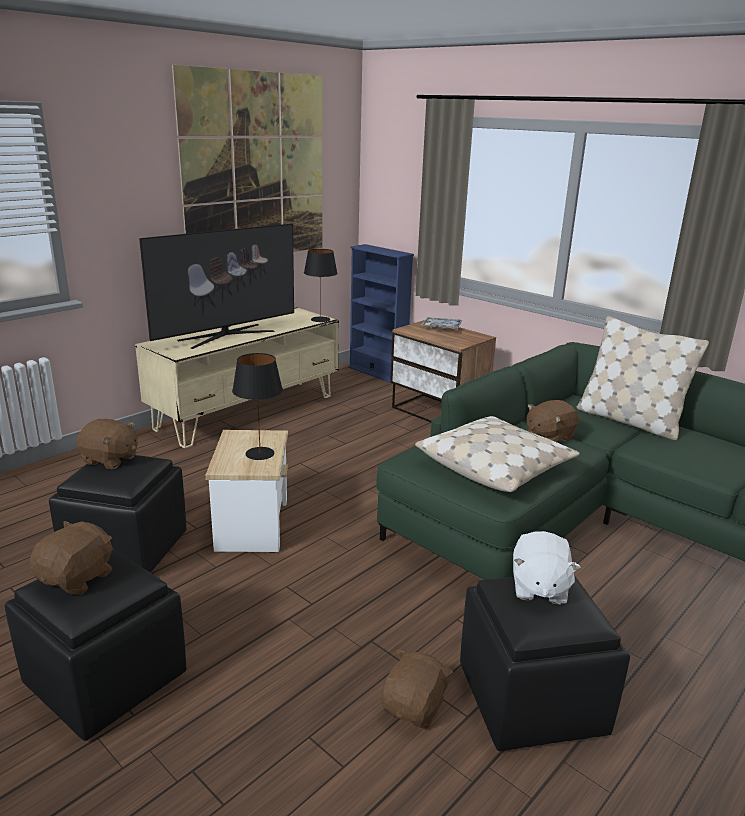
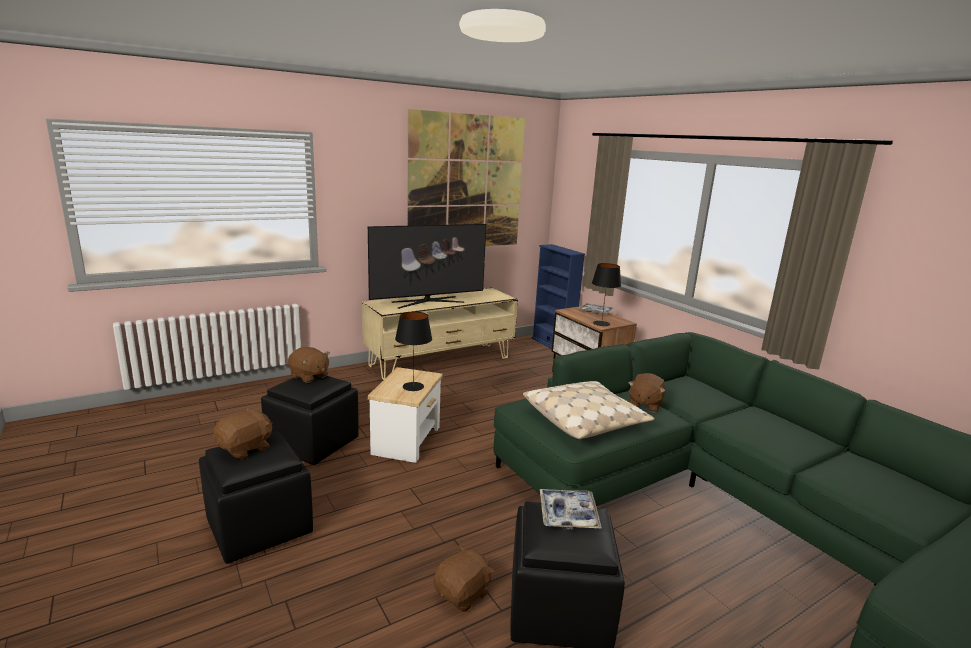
camera: 15 degrees right, 5 degrees down
black table lamp [304,249,338,322] -> black table lamp moved to [592,263,621,326]
white plush toy [513,531,581,605] -> tray [540,489,602,530]
brown plush toy [527,400,579,443] -> brown plush toy turned 45 degrees counterclockwise [628,373,665,413]
beige pillow [577,316,709,441] -> none

